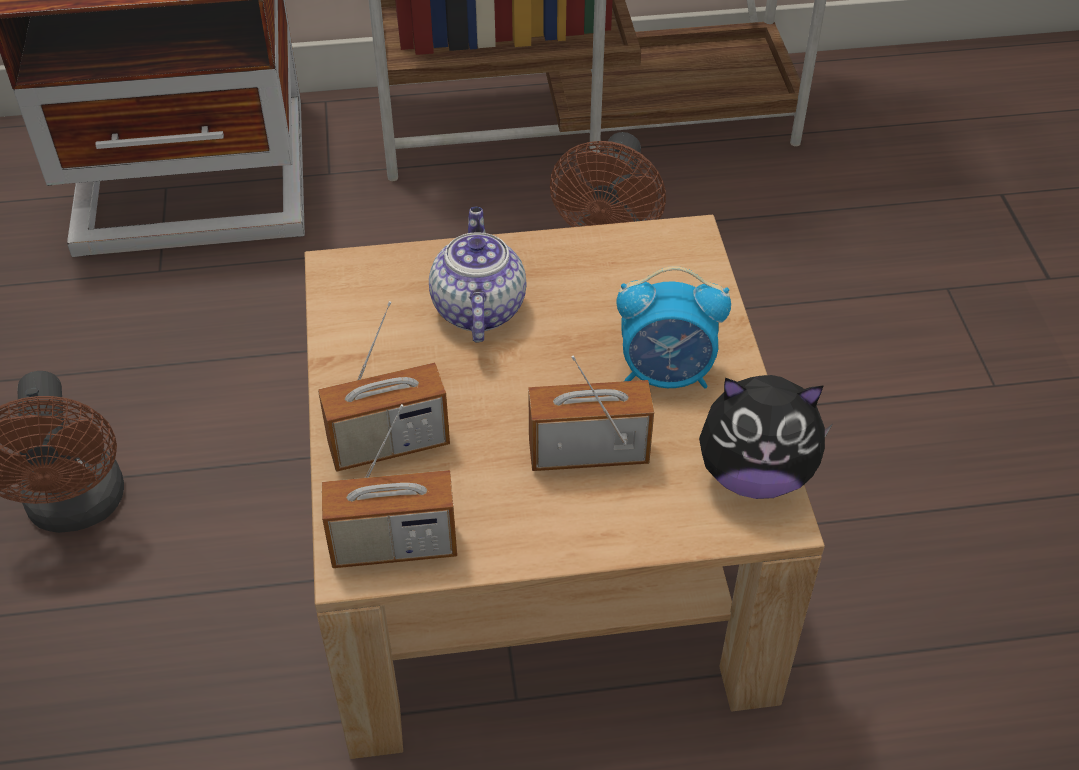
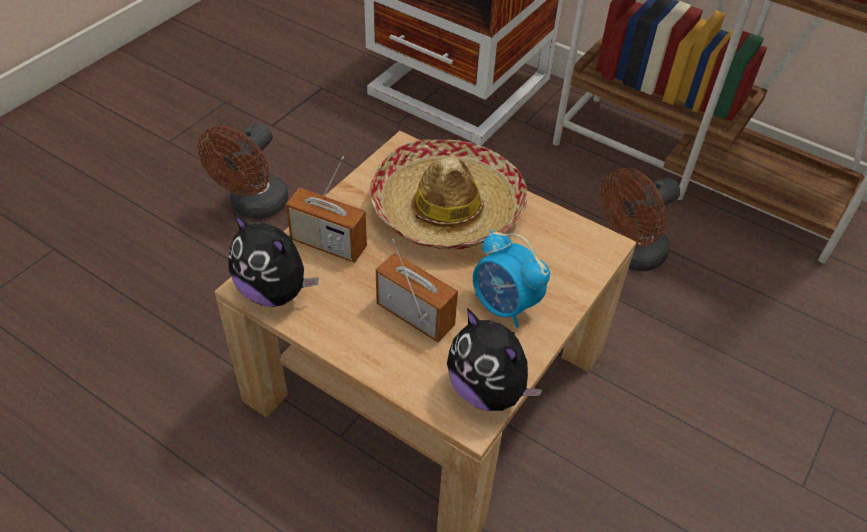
camera: 40 degrees right, 0 degrees up
radio [322,404,457,568] -> plush toy [228,213,319,307]
teapot [429,207,527,343] -> hat [370,140,528,250]

